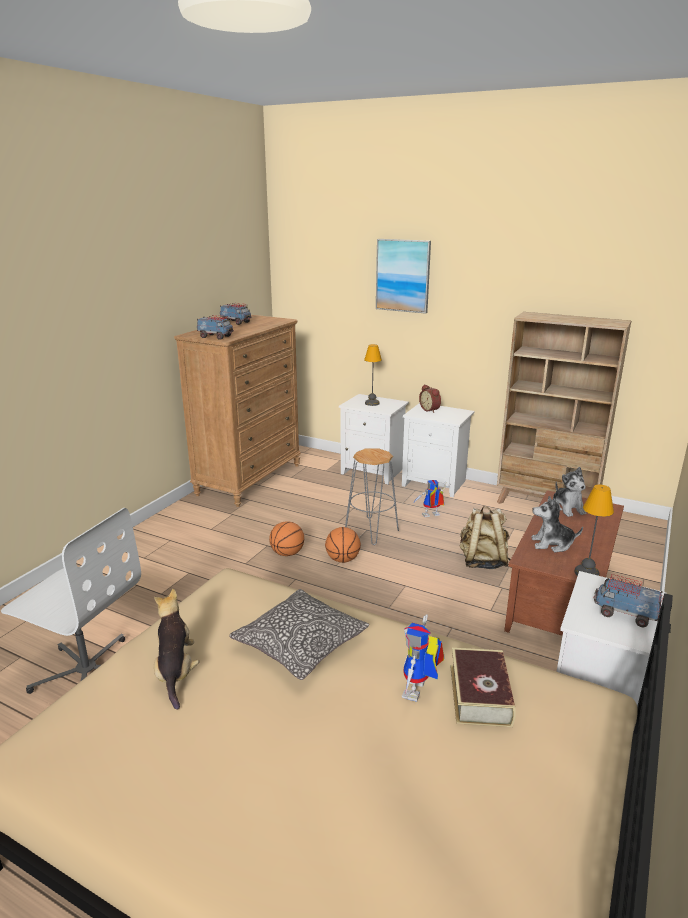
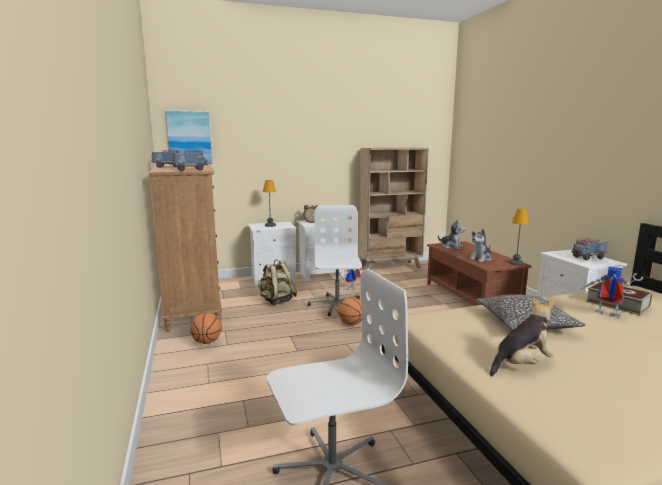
camera: 45 degrees left, 10 degrees down
plush toy [154,589,200,710] -> plush toy turned 120 degrees clockwise [490,297,554,377]
basketball [269,521,304,556] -> basketball moved to [190,313,222,344]
grey stool [345,448,399,545] -> white office chair [308,205,362,316]
picture [376,239,431,314] -> picture moved to [165,110,213,165]
toy robot [402,614,444,702] -> toy robot turned 150 degrees clockwise [582,267,643,317]
beige backpack [459,506,511,569] -> beige backpack moved to [258,260,297,305]

